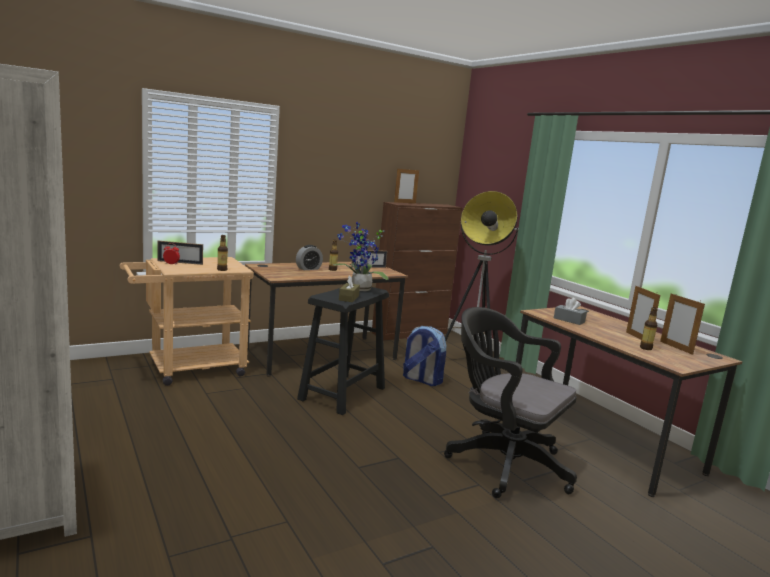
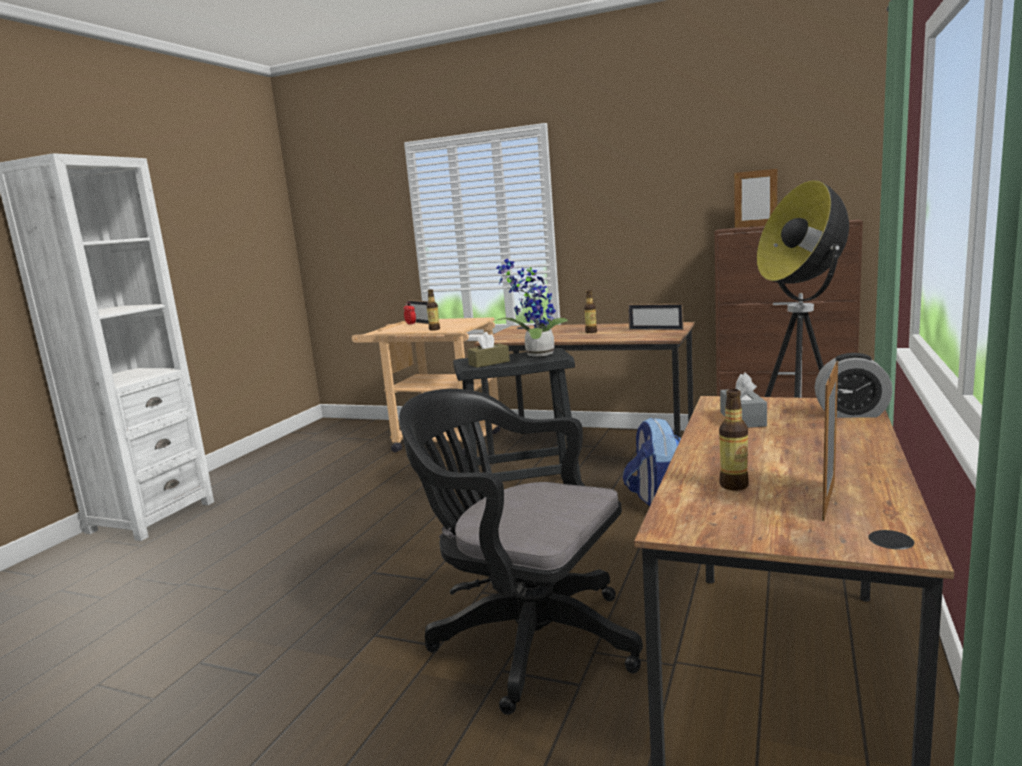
camera: 55 degrees right, 0 degrees up
alarm clock [296,245,323,270] -> alarm clock moved to [815,353,893,418]
black office chair [444,307,577,498] -> black office chair turned 60 degrees counterclockwise [399,389,643,715]
picture frame [626,285,660,340] -> none

